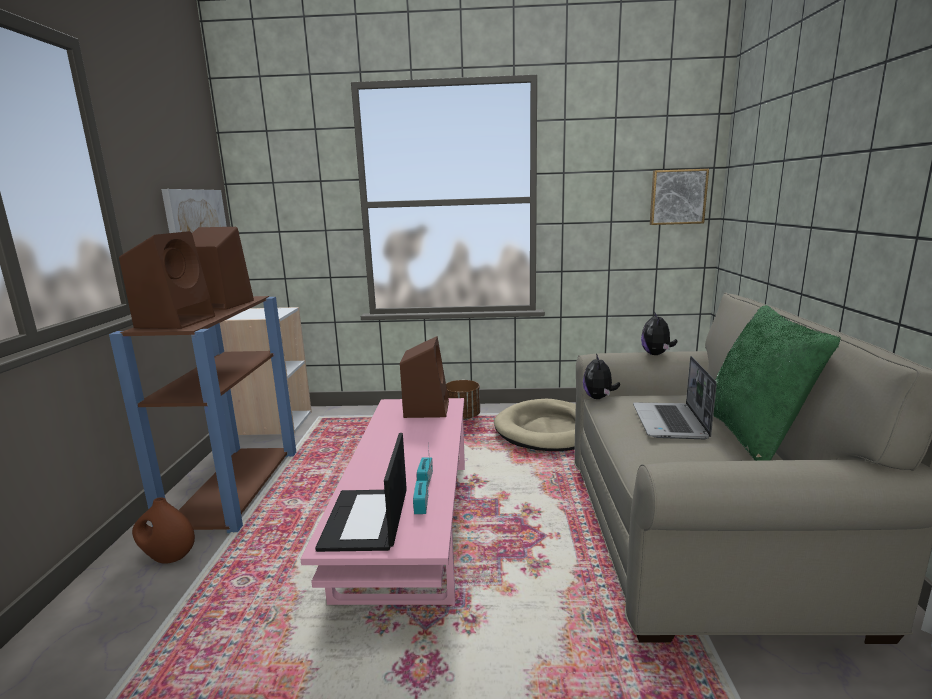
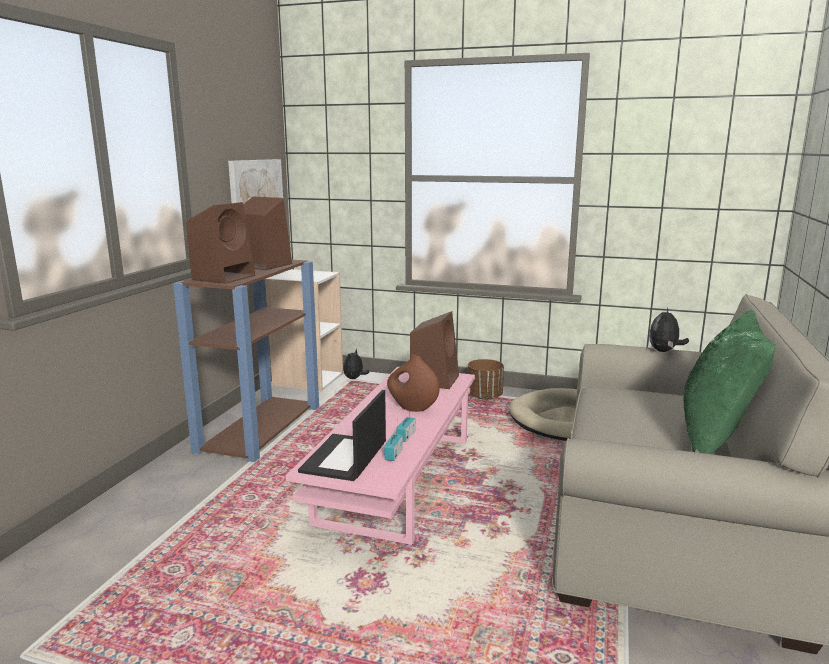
camera: 15 degrees right, 0 degrees up
brown vase [132,497,195,564] -> brown vase moved to [387,354,440,412]
plush toy [583,353,620,399] -> plush toy moved to [343,349,369,379]
laptop [633,356,717,439] -> none
picture [650,169,709,225] -> none

